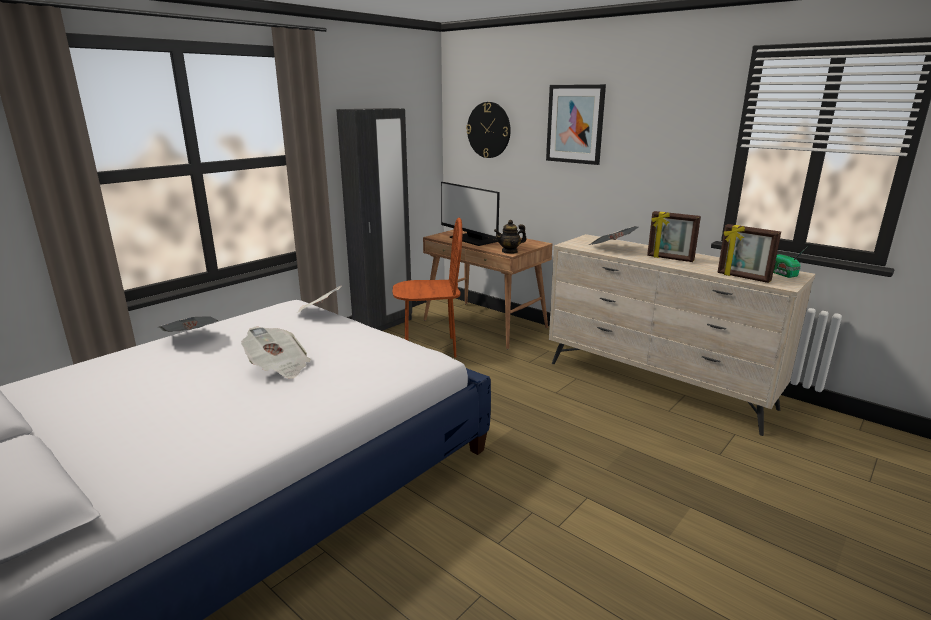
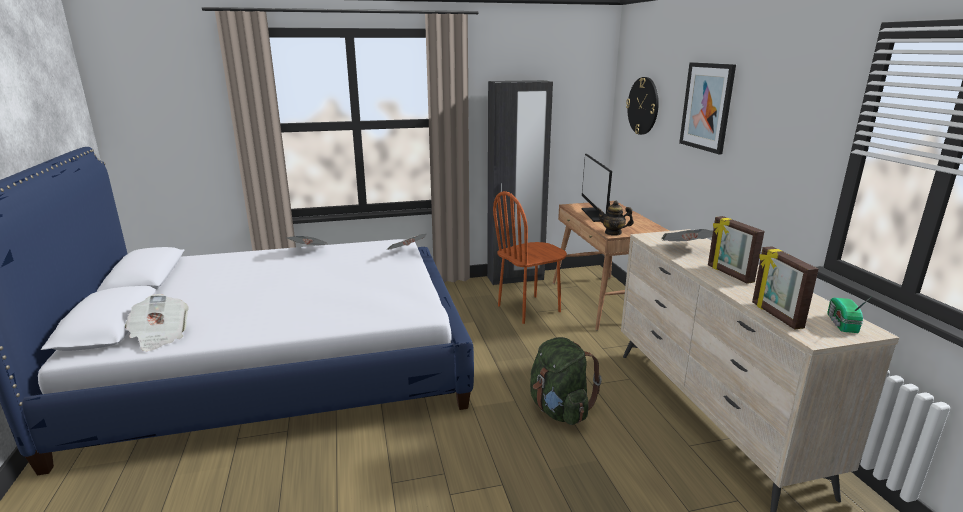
camera: 35 degrees right, 0 degrees up
newspaper [241,327,311,379] -> newspaper moved to [125,294,189,351]
brown chair [392,218,462,358] -> brown chair turned 120 degrees clockwise [493,191,567,324]
none -> green backpack [530,337,602,425]

